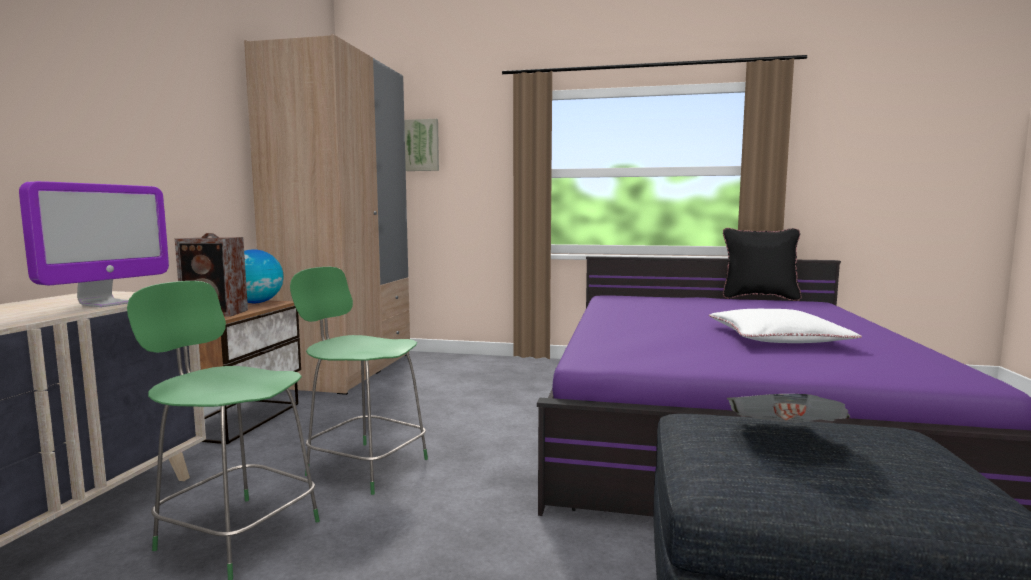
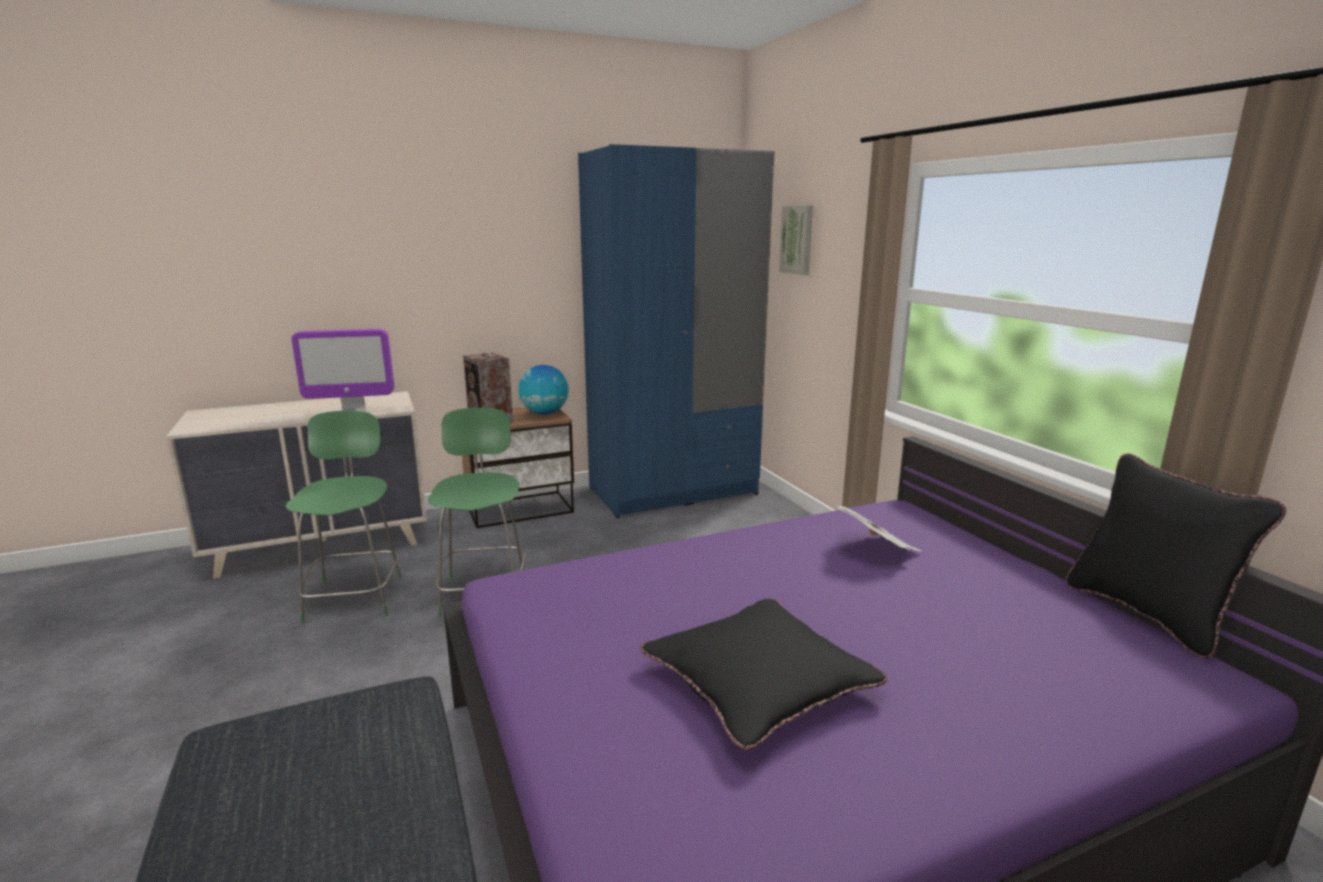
camera: 55 degrees right, 10 degrees up
beige wardrobe [244,34,410,395] -> blue wardrobe [578,144,775,518]
white pillow [709,309,862,343] -> black pillow [641,598,887,750]
newspaper [727,394,851,423] -> newspaper moved to [837,506,921,551]

